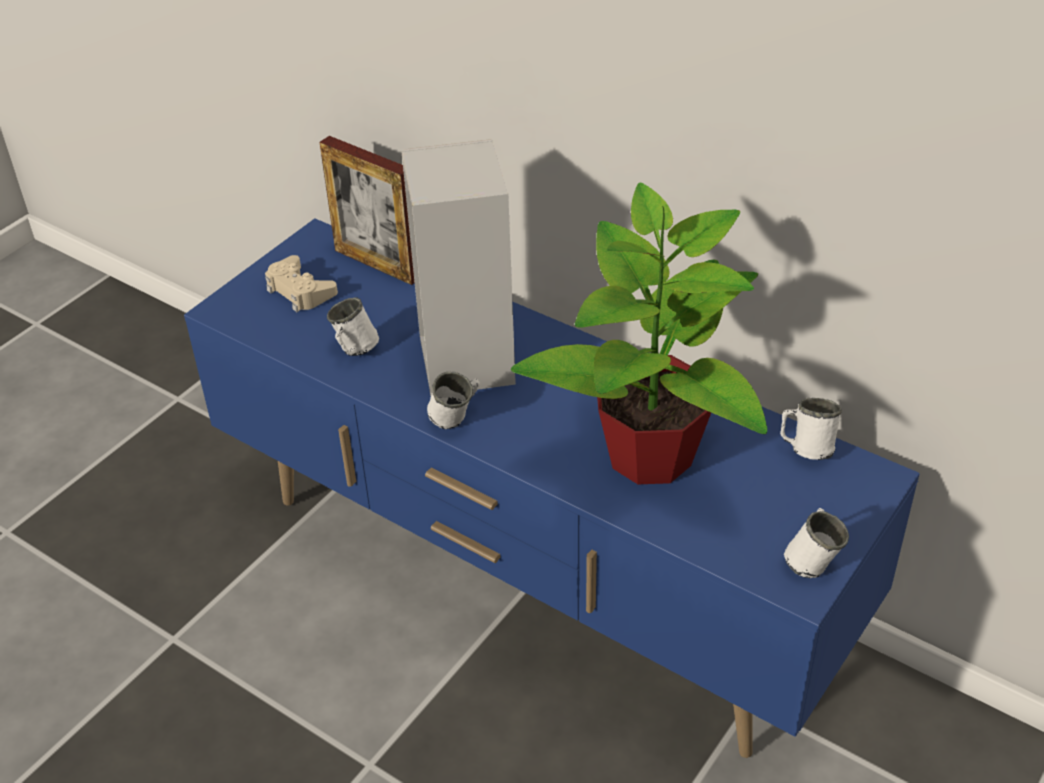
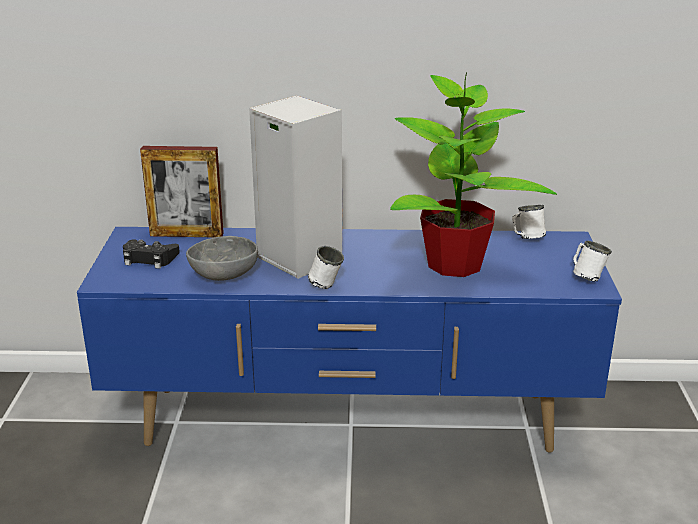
camera: 35 degrees left, 15 degrees down
beige game controller [265,255,338,312] -> black game controller [123,239,180,269]
white mug [327,297,379,356] -> grey bowl [186,236,258,281]

